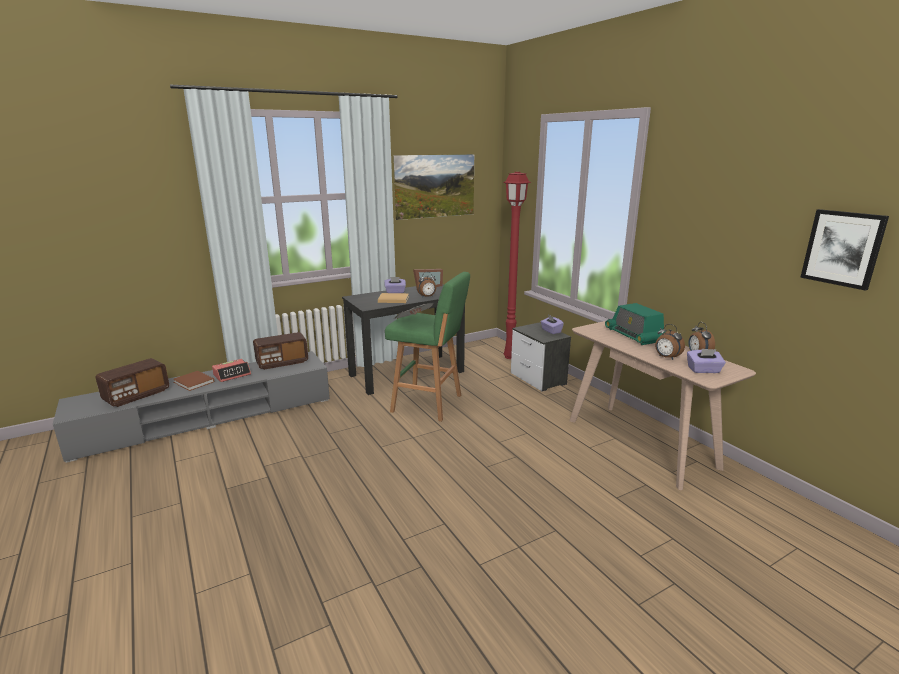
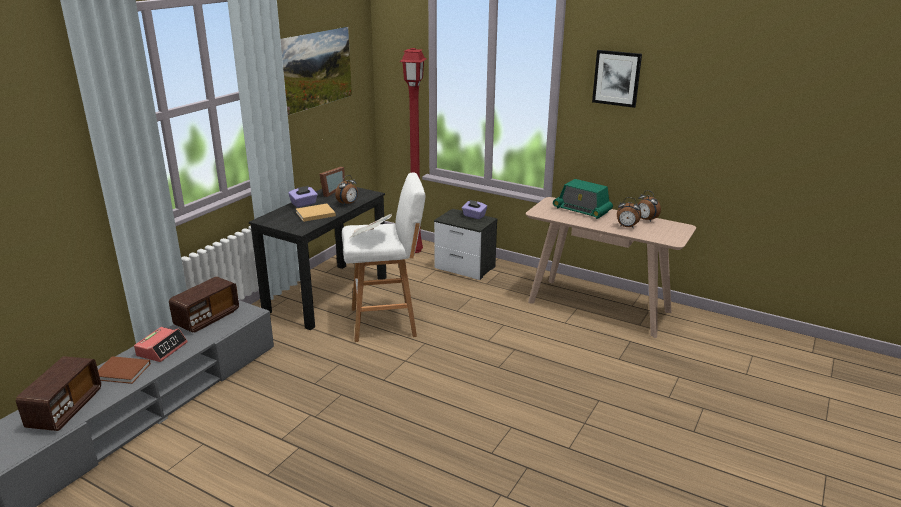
camera: 30 degrees left, 5 degrees up
green stool [385,272,470,422] -> white stool [342,173,425,342]
purple tissue box [687,349,726,373] -> none
picture [800,209,889,291] -> picture moved to [592,50,642,108]

